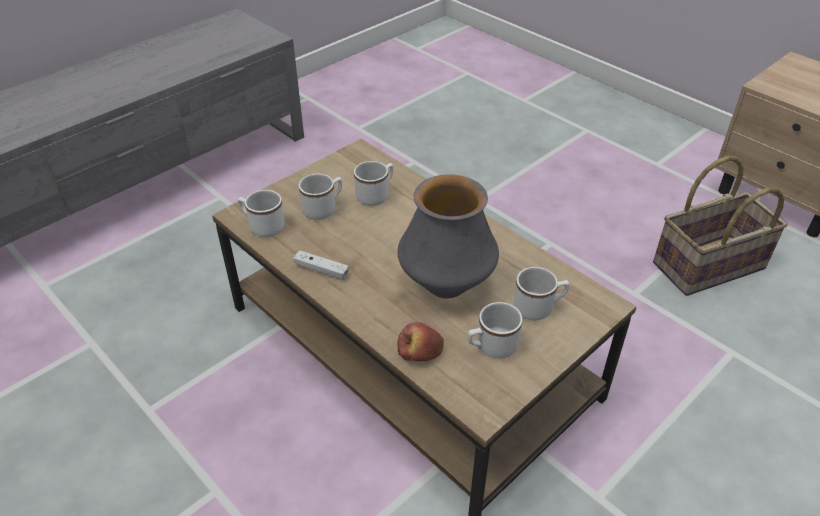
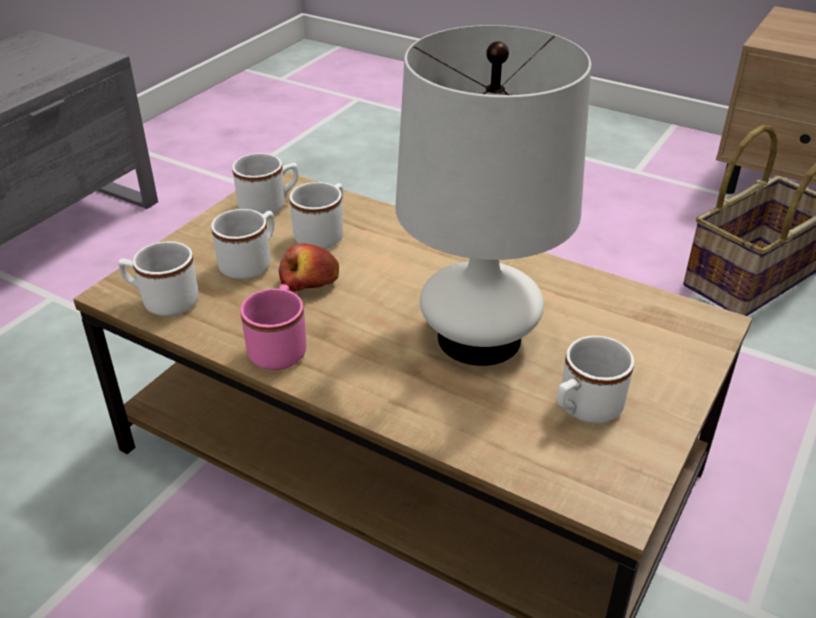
camera: 15 degrees left, 5 degrees down
white game controller [293,250,349,280] -> pink mug [240,284,306,370]
apple [397,322,444,361] -> apple moved to [279,244,339,292]
vase [398,174,499,299] -> white table lamp [395,25,591,366]
white mug [514,267,569,320] -> white mug moved to [232,153,298,215]

